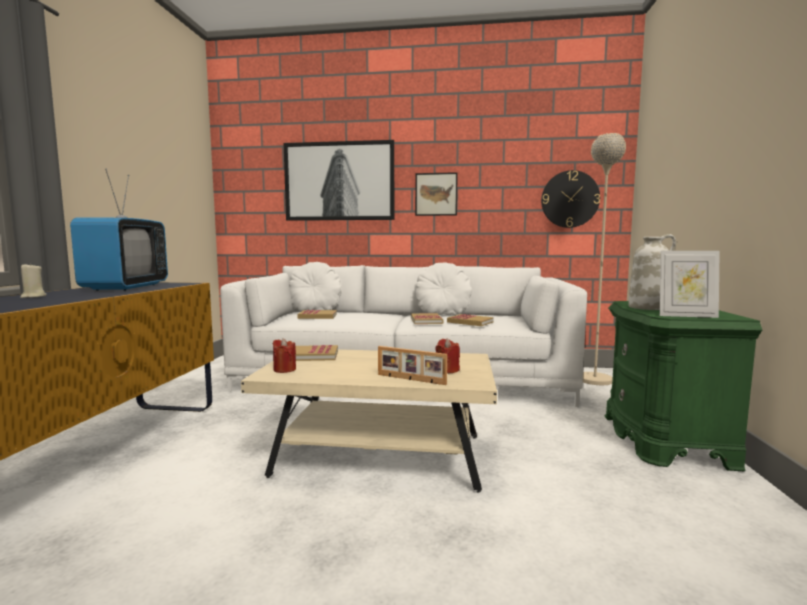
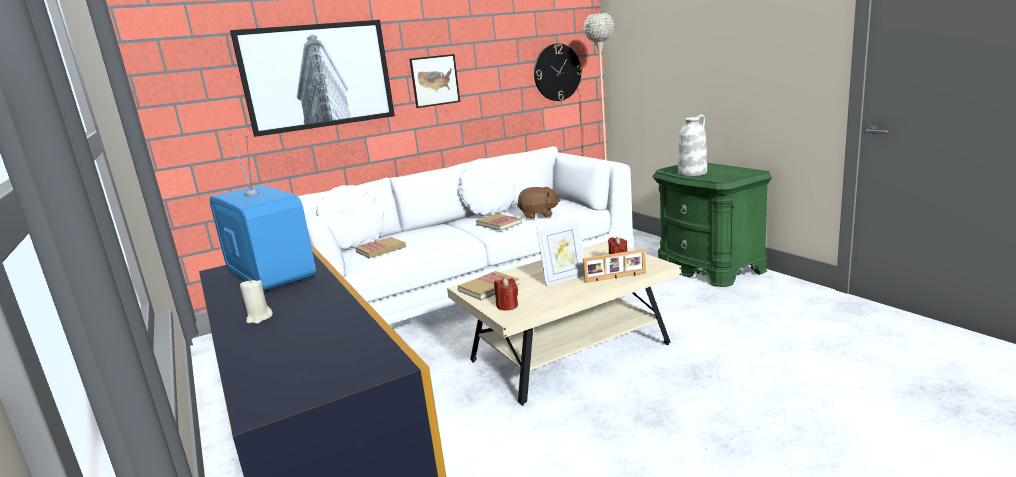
camera: 35 degrees left, 10 degrees up
book [447,314,494,326] -> brown plush toy [517,187,560,219]
picture frame [660,251,720,318] -> picture frame moved to [537,218,585,286]

